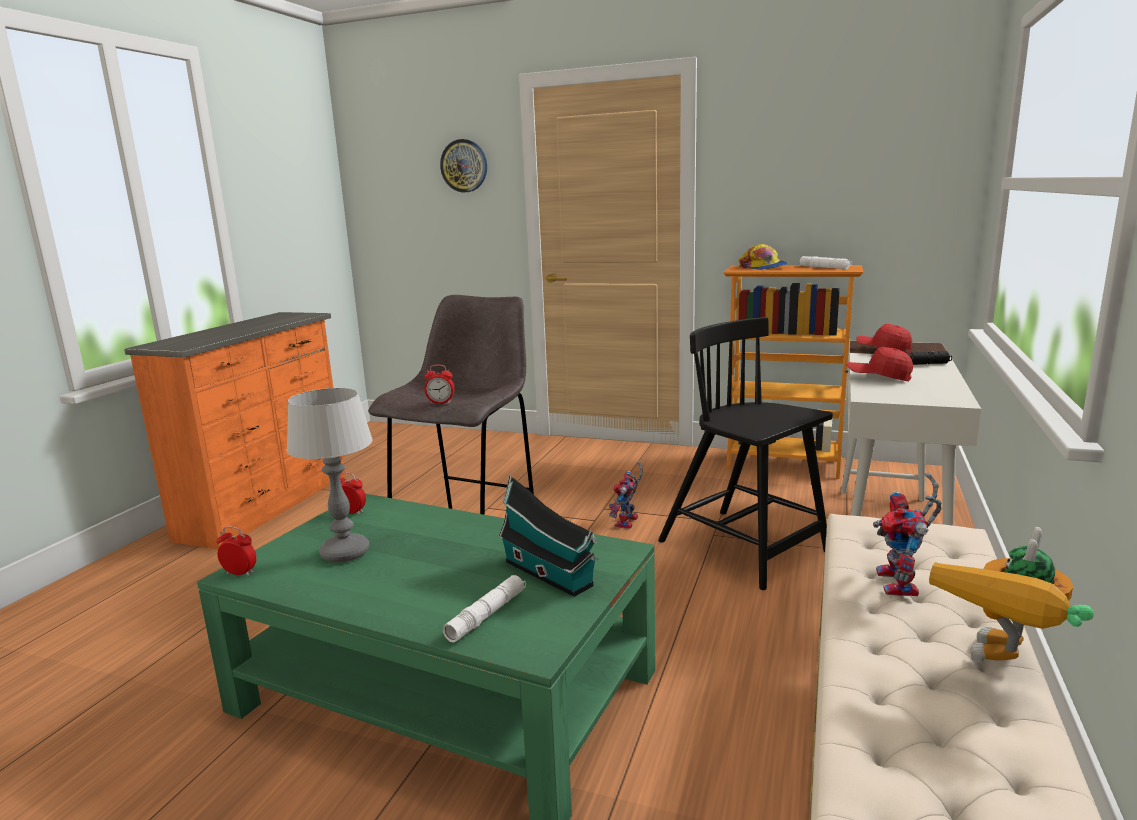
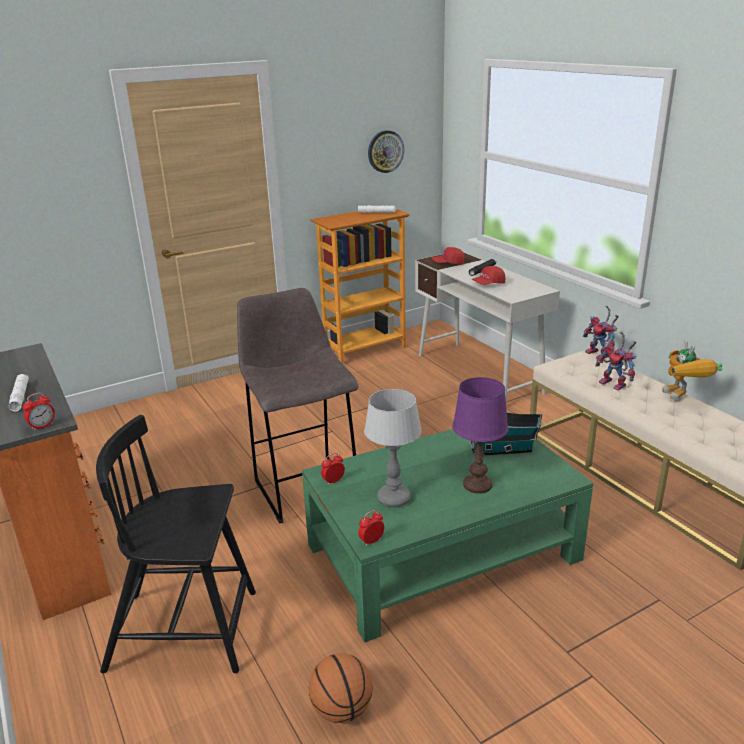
camera: 50 degrees left, 10 degrees up
alarm clock [424,365,455,404] -> alarm clock moved to [23,393,55,431]
wall clock [440,139,487,192] -> wall clock moved to [368,130,404,173]
white flashlight [443,575,526,643] -> white flashlight moved to [9,374,29,412]
toy robot [609,461,643,528] -> toy robot moved to [583,305,619,359]
black chair [658,317,833,590] -> black chair moved to [96,415,256,673]
cap [739,244,788,270] -> none
none -> basketball [309,653,373,723]
none -> purple table lamp [452,377,508,494]

